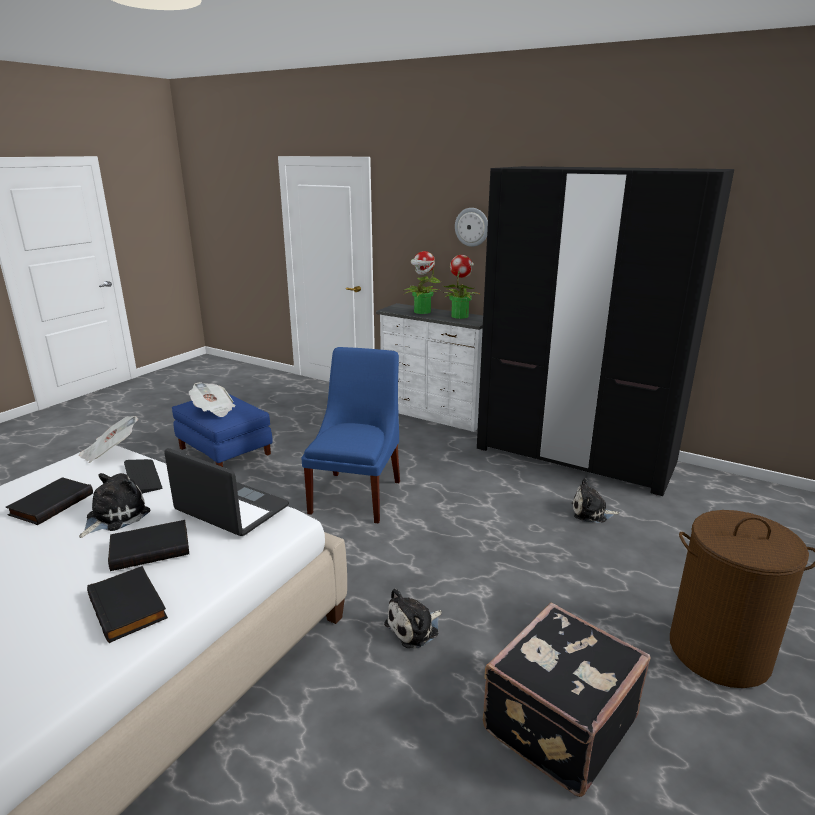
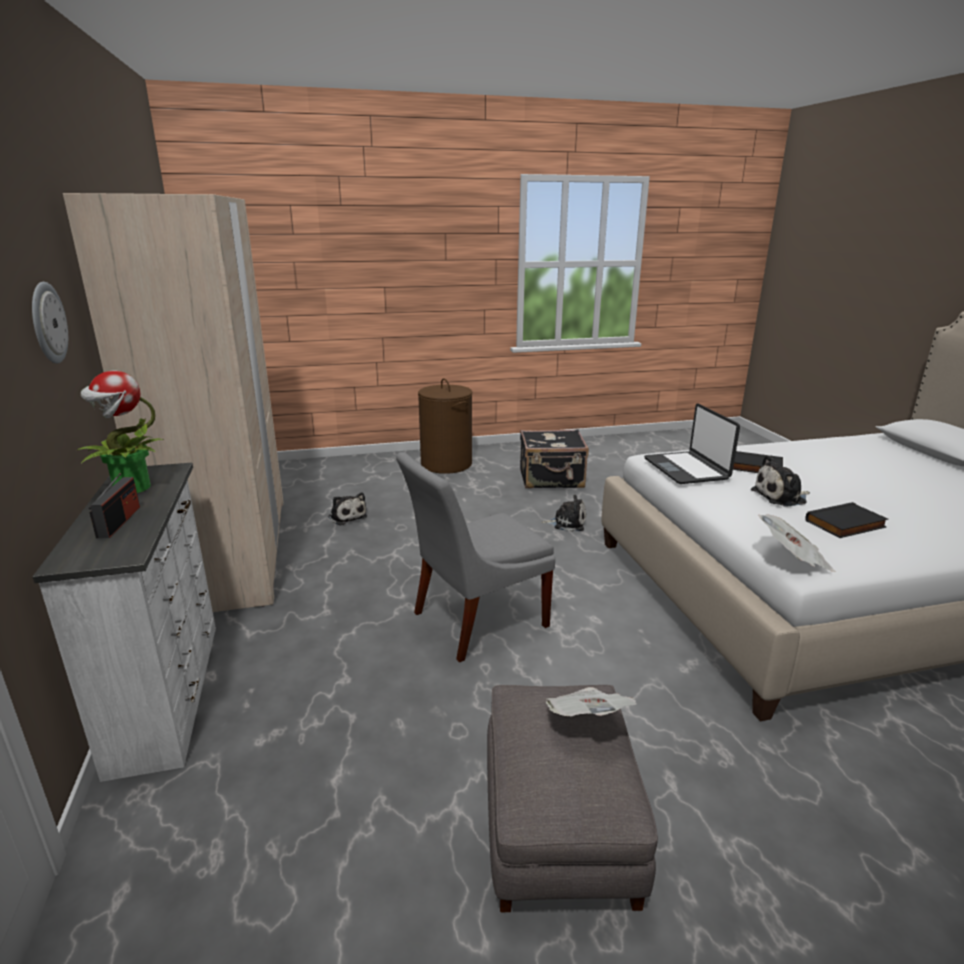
camera: 135 degrees left, 0 degrees up
black book [87,566,168,643] -> none
keyboard [124,459,162,494] -> none
blue ottoman [172,394,273,467] -> grey ottoman [487,685,658,912]
blue chair [301,347,400,524] -> grey chair [396,452,555,662]
potted plant [405,251,441,314] -> radio [89,473,140,538]
black wardrobe [477,166,734,496] -> beige wardrobe [63,193,283,612]

